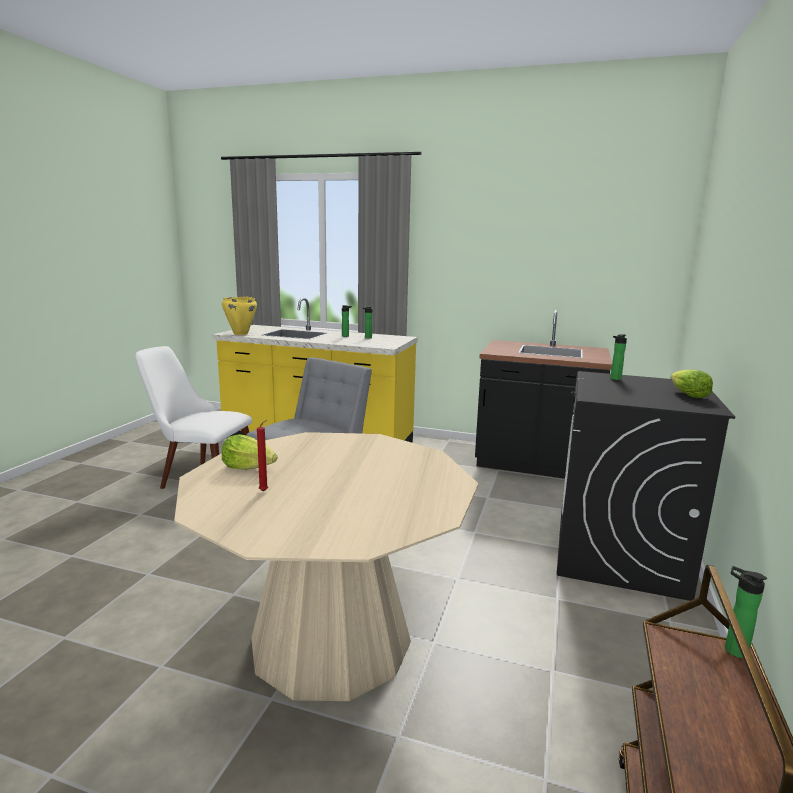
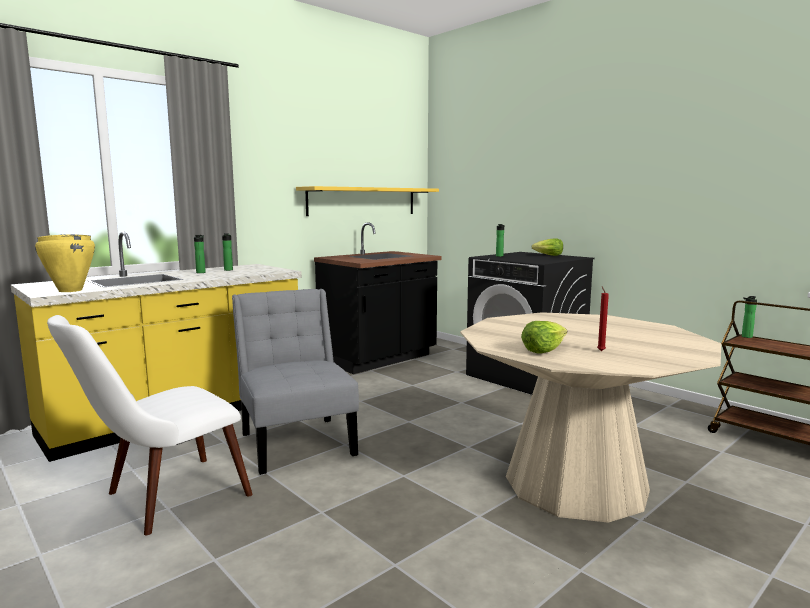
camera: 60 degrees left, 5 degrees down
none -> yellow shelf [296,186,439,216]

